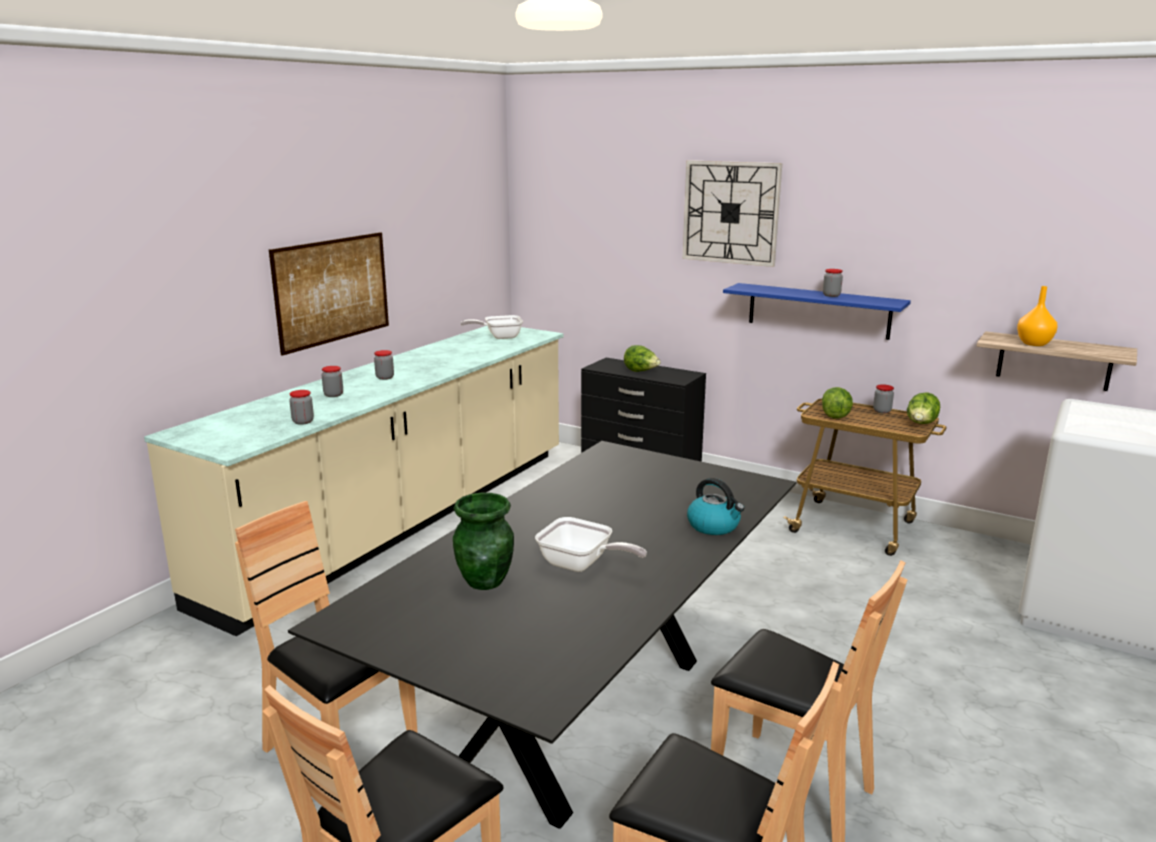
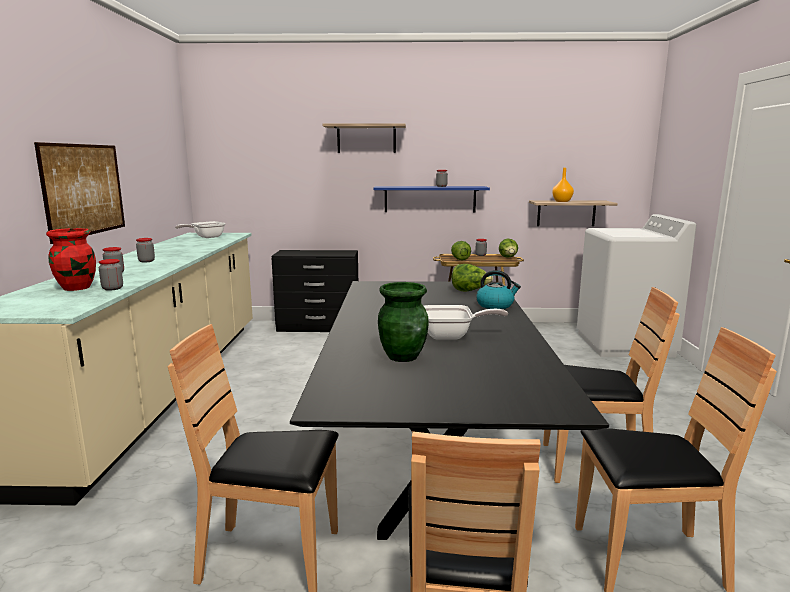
camera: 30 degrees left, 5 degrees down
lettuce [624,345,661,372] -> lettuce moved to [451,264,493,292]
wall clock [683,160,782,267] -> shelf [323,123,406,153]
none -> red vase [46,228,96,291]

